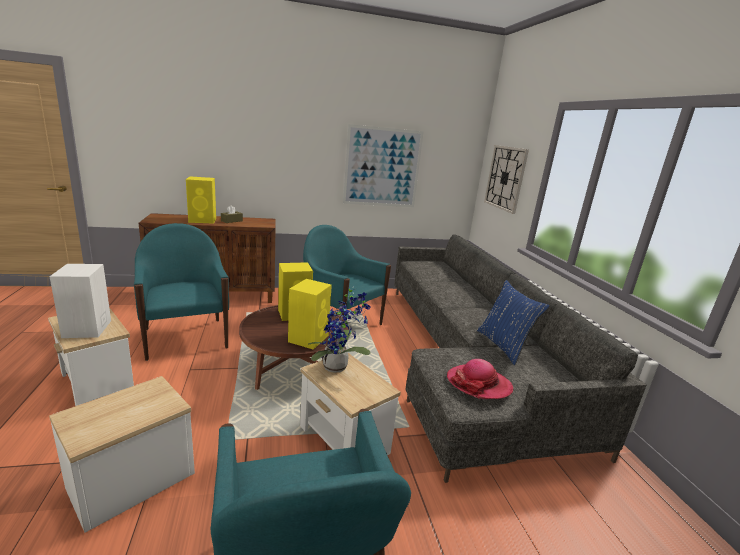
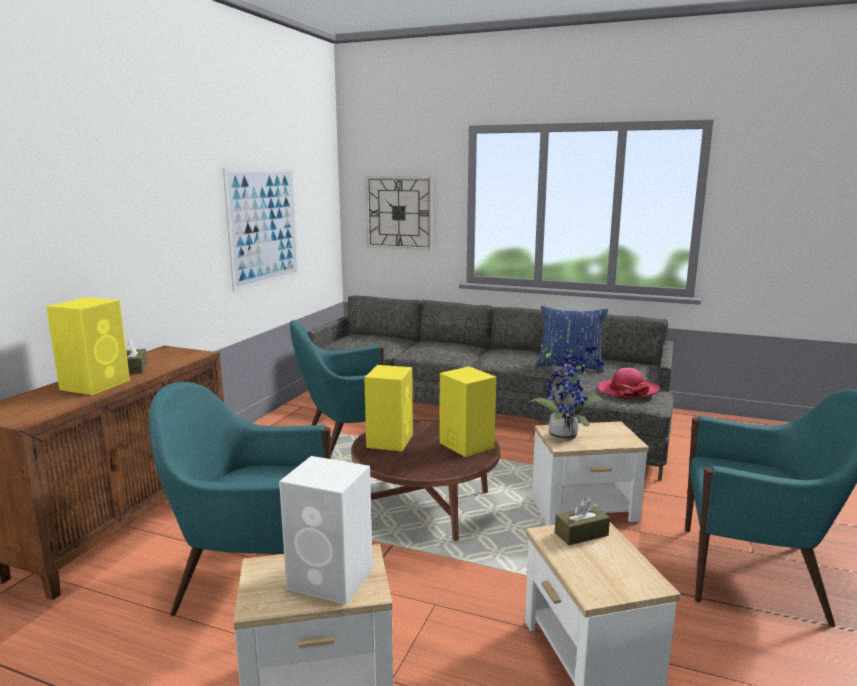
camera: 55 degrees left, 5 degrees down
none -> brown tissue box [555,498,610,545]

